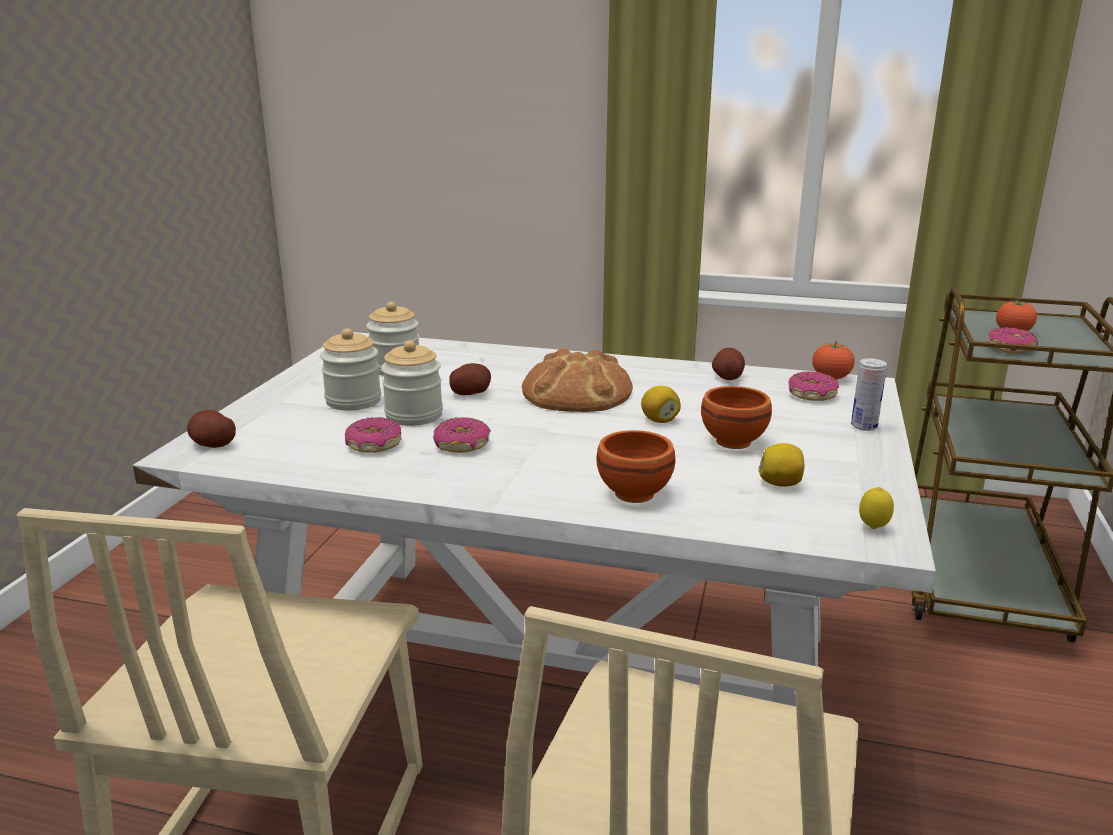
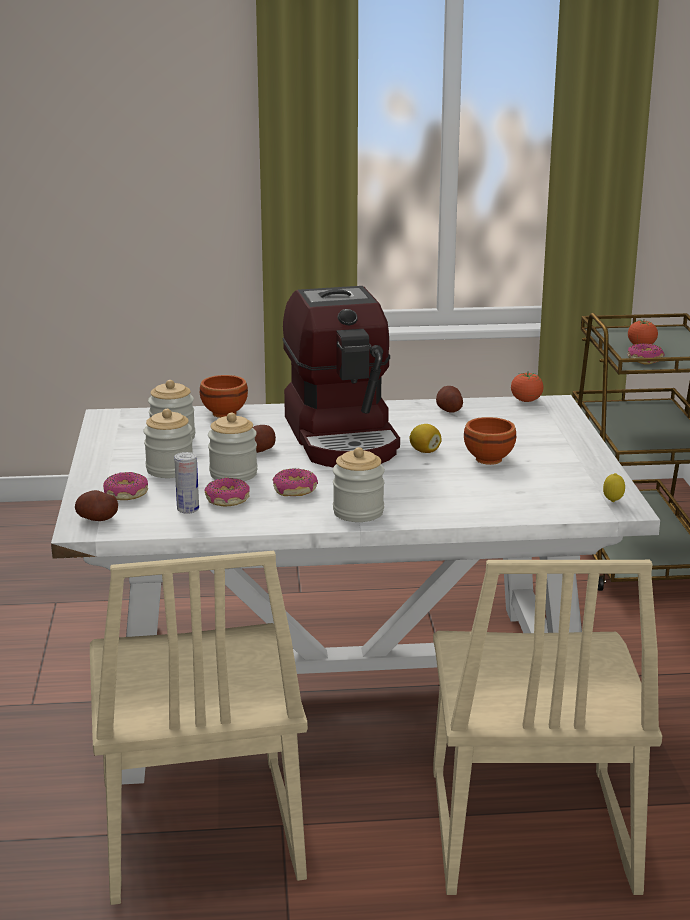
camera: 20 degrees left, 0 degrees up
bread [522,348,633,412] -> coffee machine [282,286,400,467]
brown bowl [596,430,675,503] -> brown bowl moved to [200,375,248,418]
lemon [758,443,805,487] -> none
donut [788,371,839,401] -> donut moved to [103,472,148,500]
can [851,358,887,431] -> can moved to [174,452,199,514]
none -> jar [333,447,385,522]

